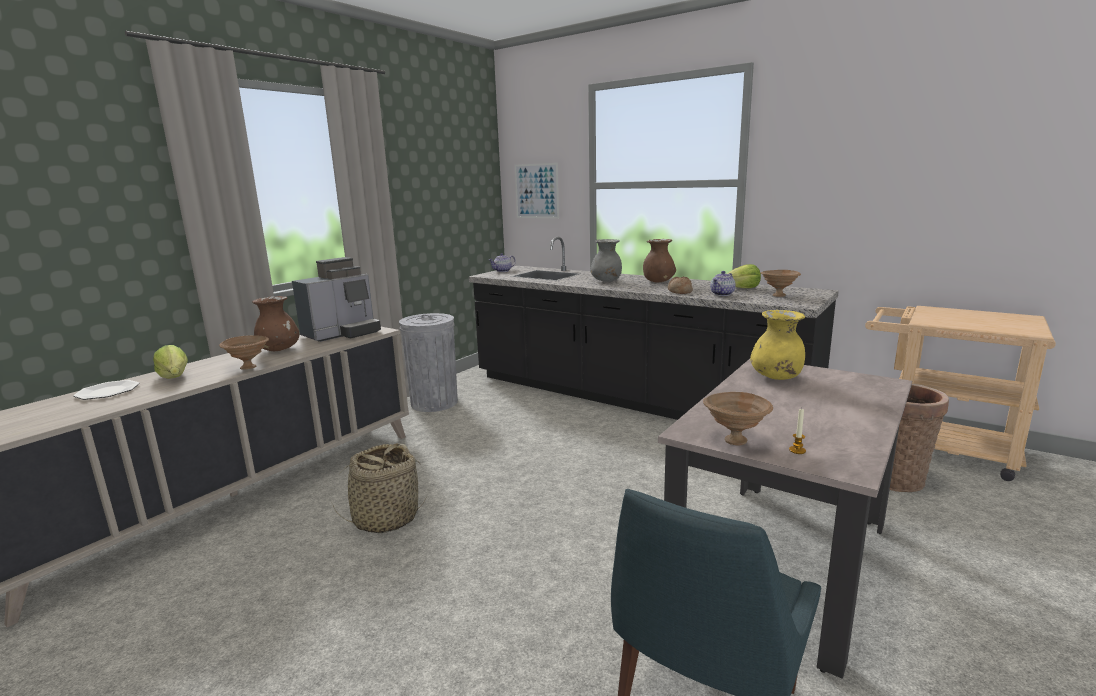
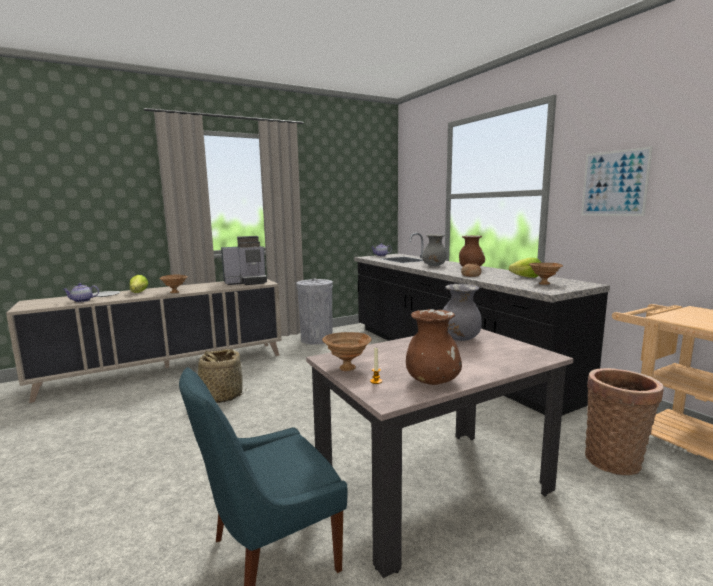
camera: 25 degrees right, 5 degrees down
brown vase [252,296,299,351] -> brown vase moved to [406,309,462,385]
picture [515,163,559,219] -> picture moved to [581,146,653,216]
teapot [710,271,736,296] -> teapot moved to [62,283,99,302]
yellow vase [750,310,805,380] -> grey vase [443,284,482,341]

